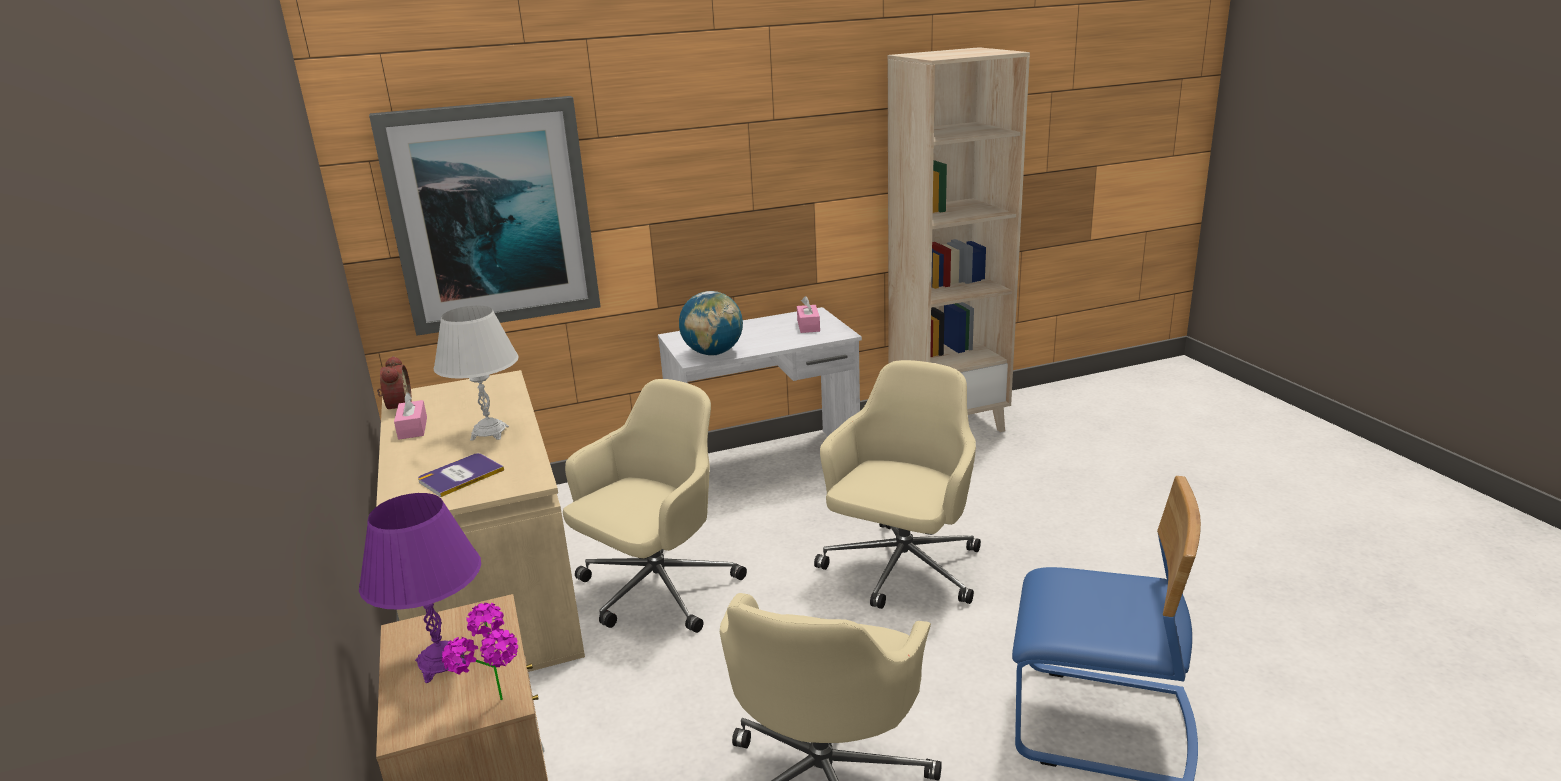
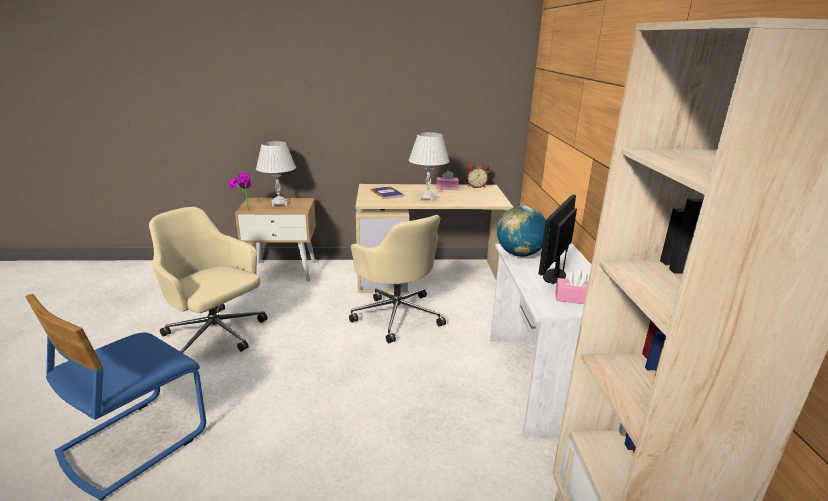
camera: 105 degrees right, 0 degrees up
purple table lamp [359,493,481,683] -> white table lamp [256,141,296,206]
picture [369,96,601,336] -> none
beige office chair [814,360,981,609] -> none
none -> monitor [538,195,577,285]

